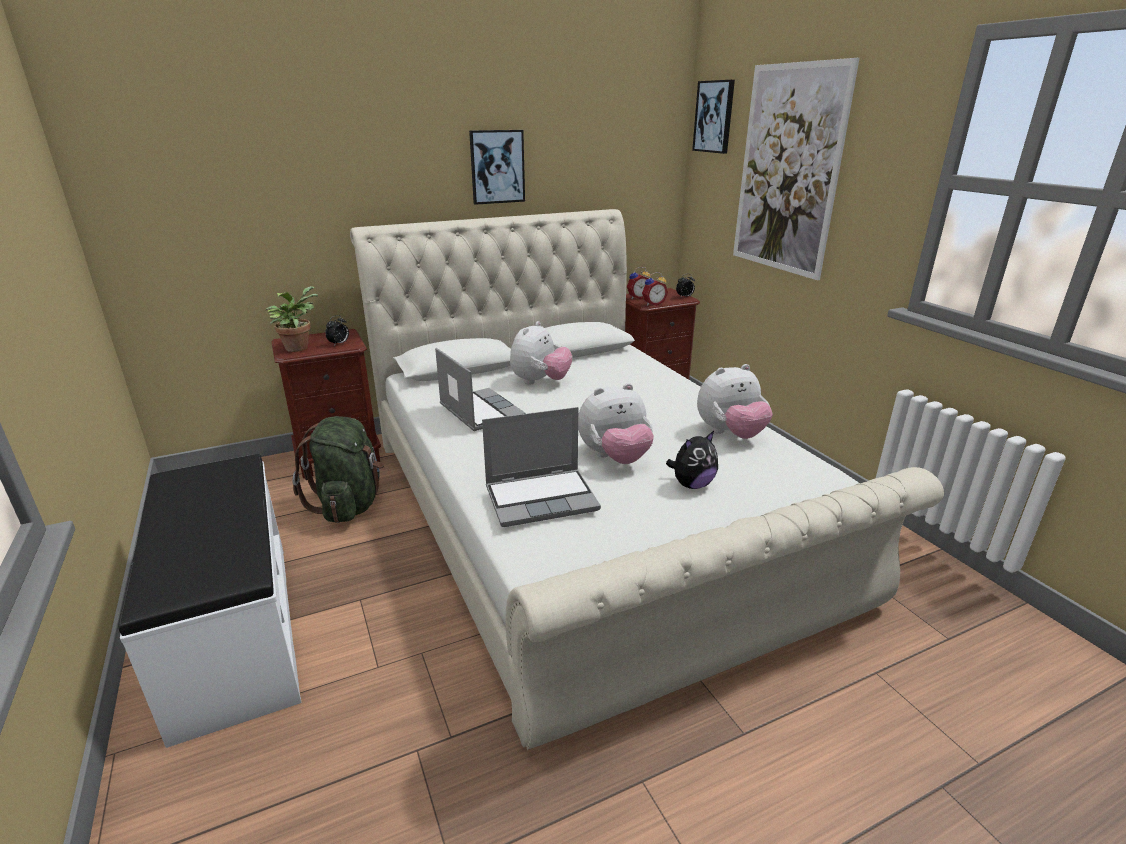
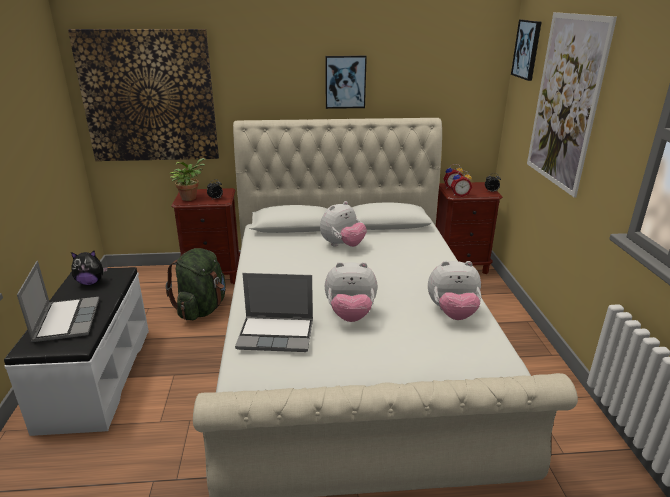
camera: 20 degrees right, 0 degrees up
laptop [435,348,526,431] -> laptop moved to [17,261,99,342]
plush toy [666,431,718,489] -> plush toy moved to [71,251,108,285]
none -> picture [68,29,219,161]

